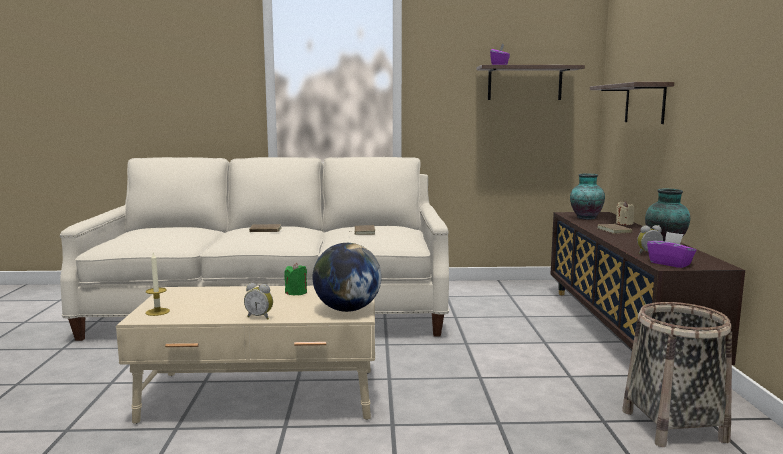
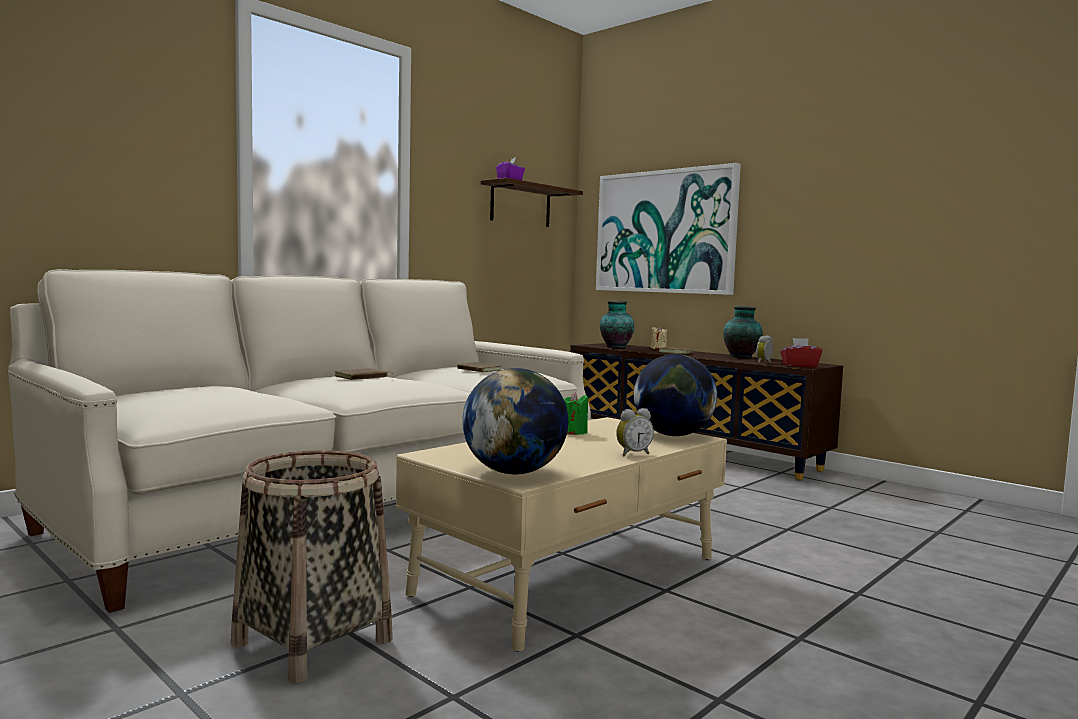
camera: 45 degrees left, 5 degrees down
candle [145,253,170,316] -> globe [462,368,568,474]
shelf [590,82,674,124] -> picture [596,163,741,295]
basket [622,302,732,447] -> basket moved to [231,450,393,683]
purple tissue box [647,232,696,268] -> red tissue box [780,338,822,367]

